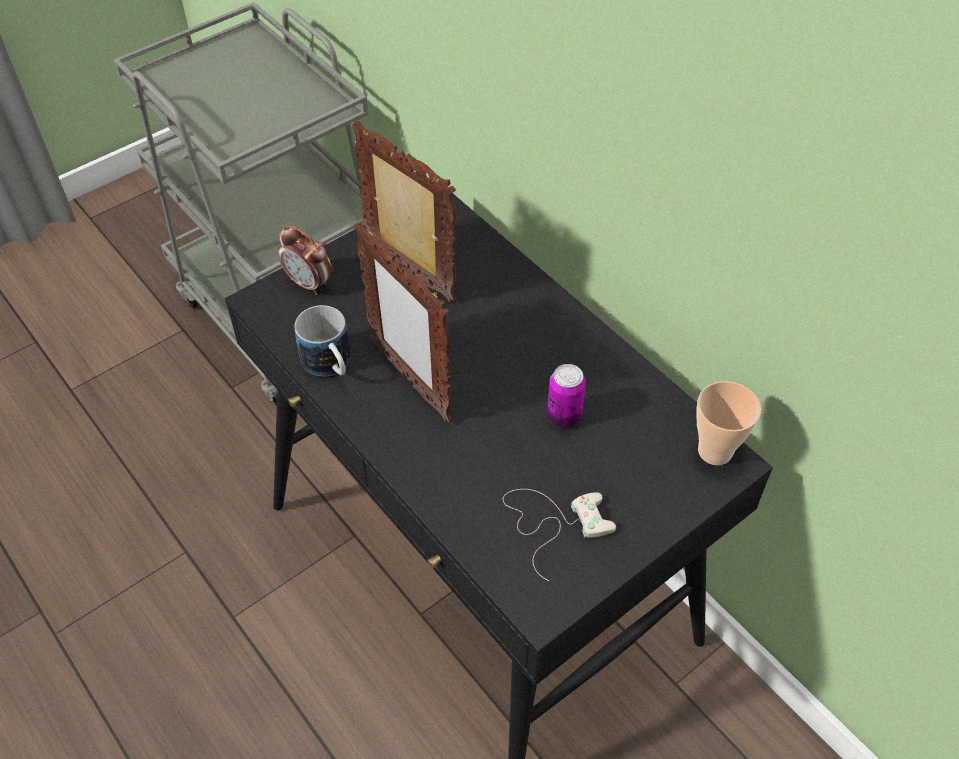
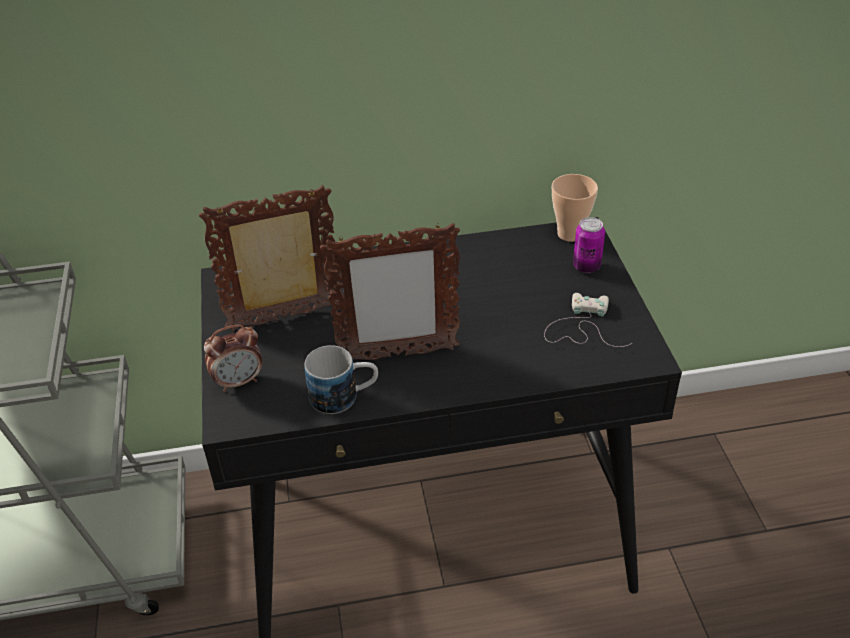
camera: 60 degrees left, 10 degrees down
can [547,364,586,428] -> can moved to [573,217,605,273]

